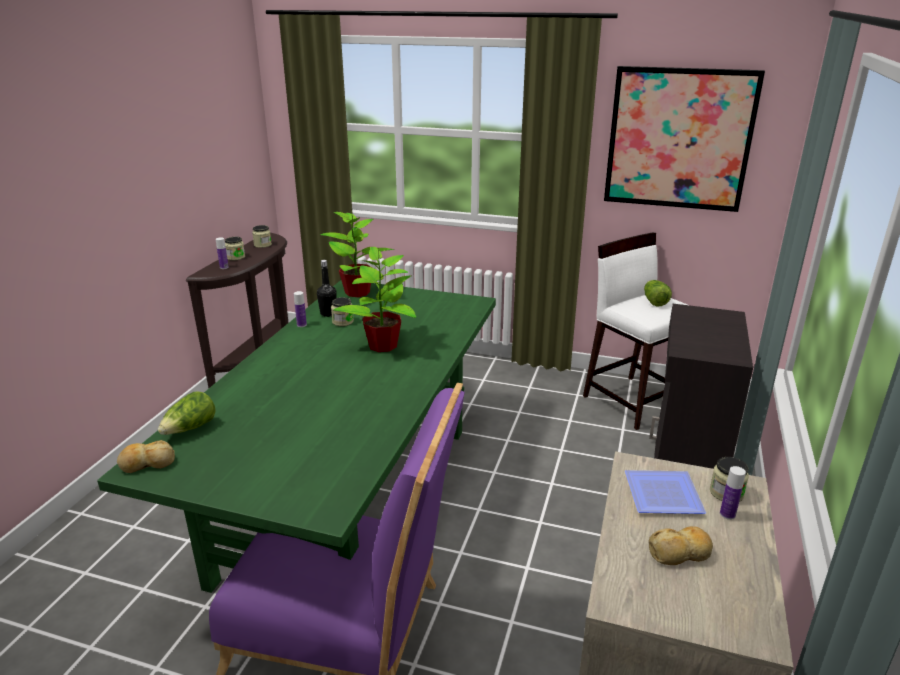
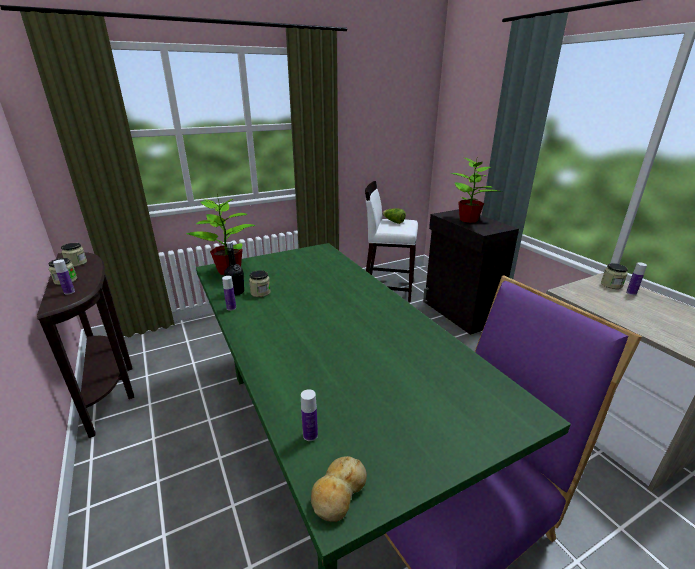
camera: 45 degrees left, 0 degrees up
lettuce [158,391,216,435] -> bottle [301,389,318,441]
potted plant [333,247,416,352] -> potted plant moved to [451,156,502,223]
picture [604,66,765,212] -> none
plate [625,470,706,514] -> none
bread [649,526,713,565] -> none

